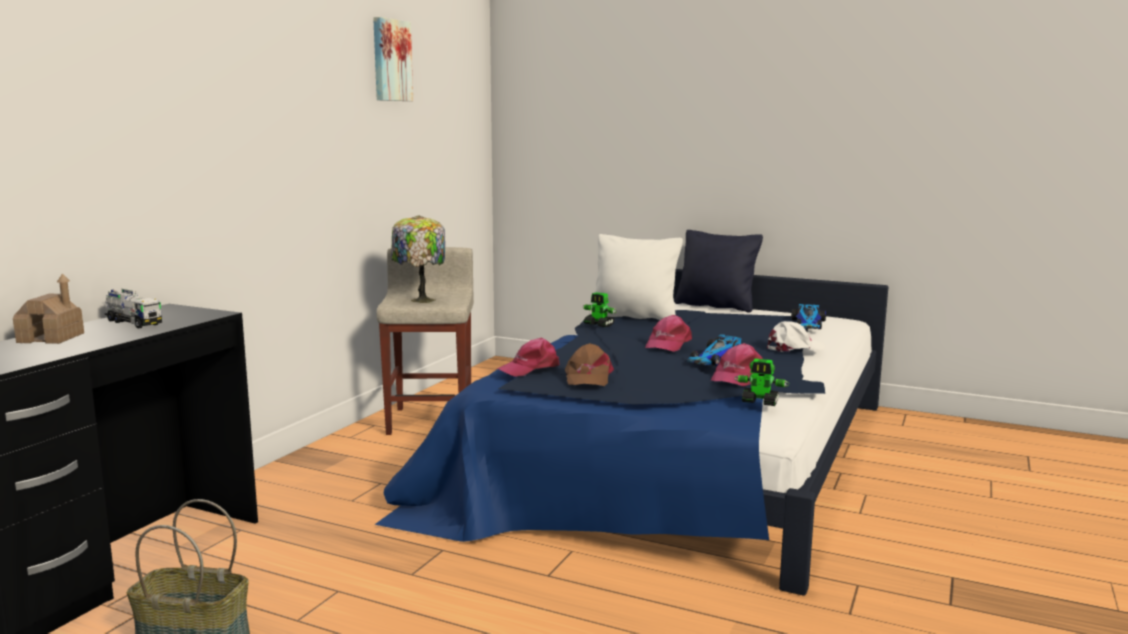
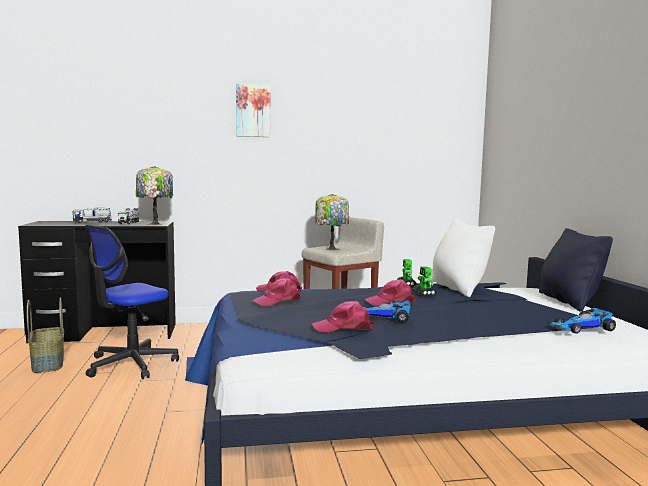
camera: 55 degrees right, 5 degrees down
toy house [13,273,84,344] -> toy truck [72,208,112,223]
picture [373,17,413,101] -> picture moved to [236,83,270,137]
brown cap [565,343,614,386] -> pink cap [251,278,301,306]
toy robot [735,358,790,406] -> toy robot moved to [413,267,437,296]
white cap [767,321,826,352] -> none
none -> office chair [85,225,179,379]
none -> table lamp [136,166,173,225]

